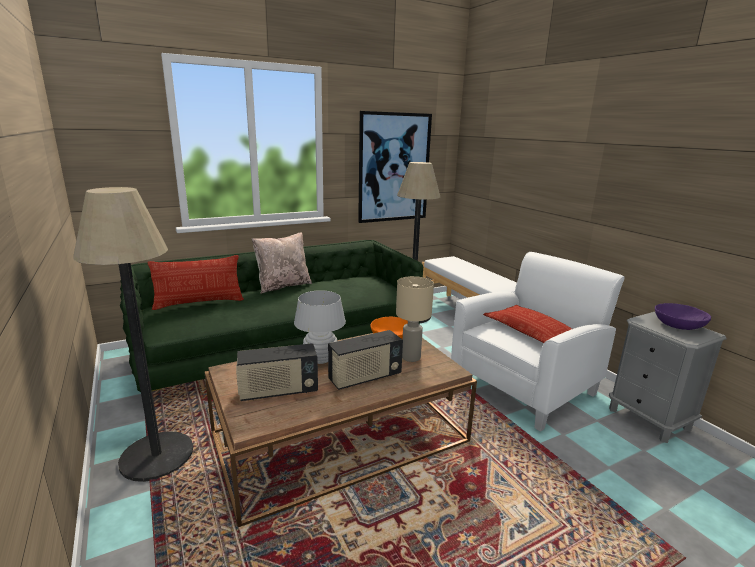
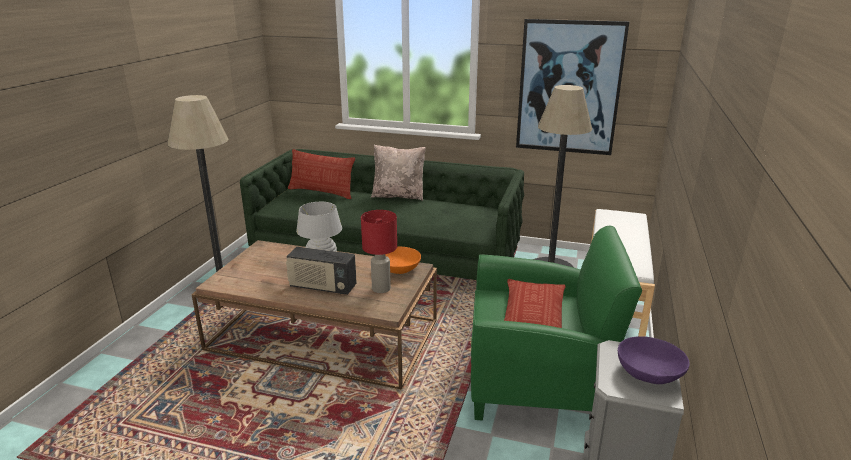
camera: 45 degrees right, 5 degrees up
radio [236,343,318,401] -> none
beige table lamp [396,276,434,362] -> red table lamp [361,210,397,293]
white armchair [451,252,625,432] -> green armchair [471,226,642,421]

